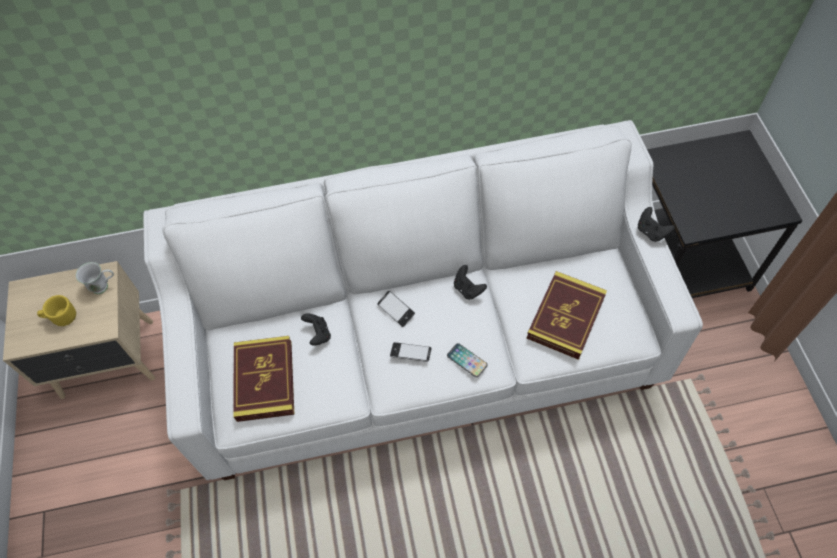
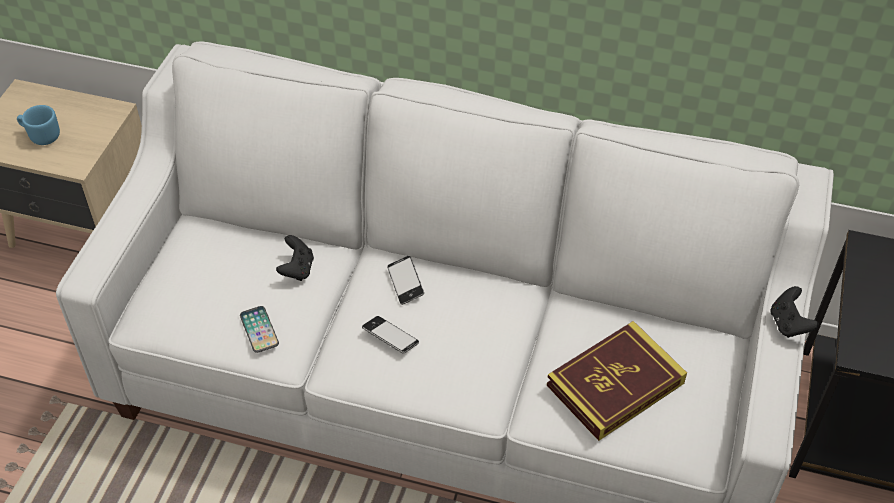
camera: 25 degrees right, 10 degrees down
yellow mug [37,295,76,326] -> blue mug [17,105,60,145]
white mug [76,262,114,294] -> none
book [234,336,294,422] -> none
phone [447,343,488,377] -> phone moved to [240,306,279,353]
black game controller [454,265,487,300] -> none

